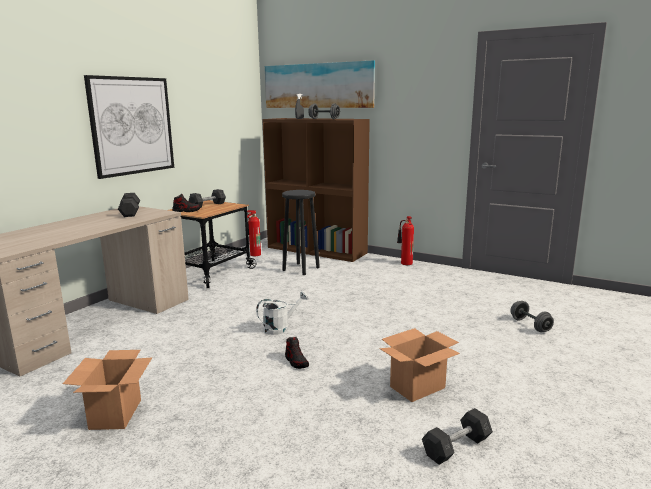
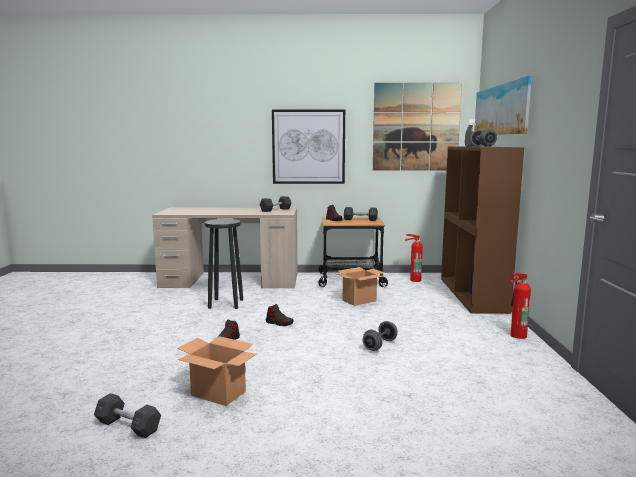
camera: 60 degrees right, 5 degrees down
cardboard box [63,350,152,430] -> cardboard box moved to [335,267,385,306]
white watering can [256,291,309,335] -> shoe [266,304,293,326]
black stool [282,190,320,275] -> black stool moved to [205,219,243,309]
grey dumbbell [511,301,554,332] -> grey dumbbell moved to [363,321,397,351]
none -> picture [373,83,462,171]

